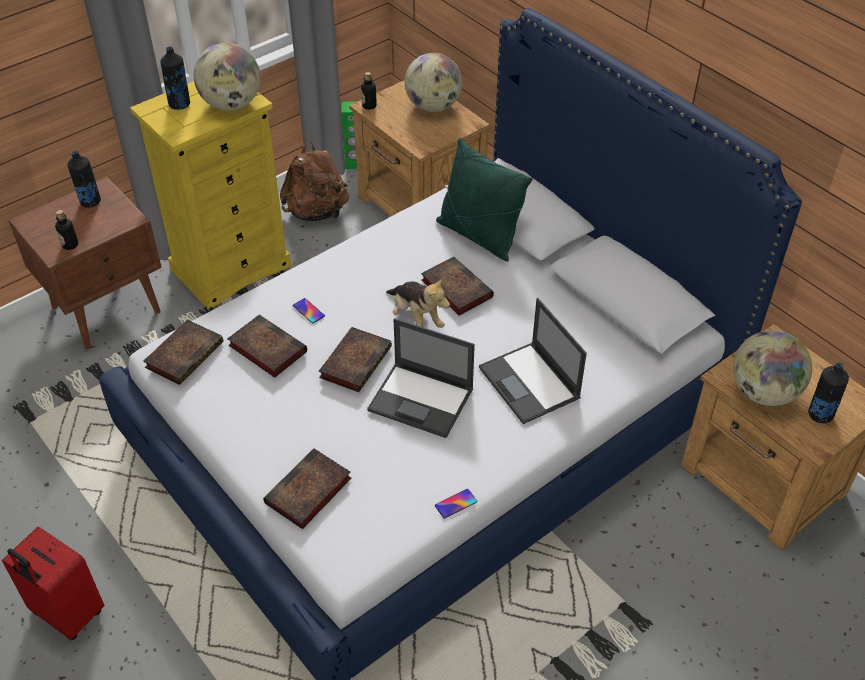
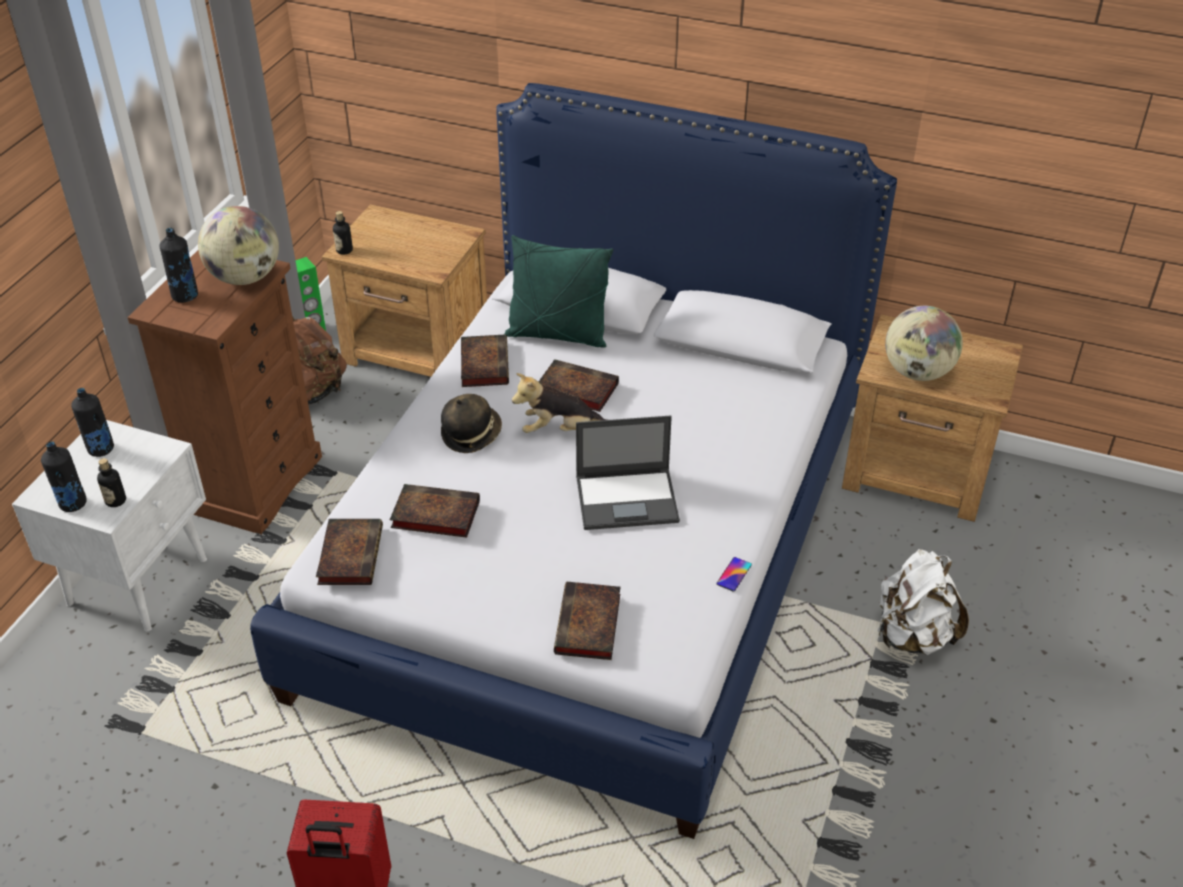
camera: 30 degrees left, 5 degrees down
brown nightstand [8,177,162,350] -> white nightstand [12,420,207,631]
yellow dresser [130,81,291,309] -> brown dresser [127,250,322,535]
phone [293,298,325,324] -> none
book [319,327,392,392] -> book moved to [461,335,509,387]
plush toy [386,277,450,328] -> plush toy turned 150 degrees clockwise [512,373,607,433]
globe [405,53,462,112] -> none
laptop [479,298,587,424] -> none
black bottle [808,363,849,423] -> black bottle moved to [41,441,87,512]
none -> hat [441,394,502,453]
none -> white backpack [878,549,969,655]

